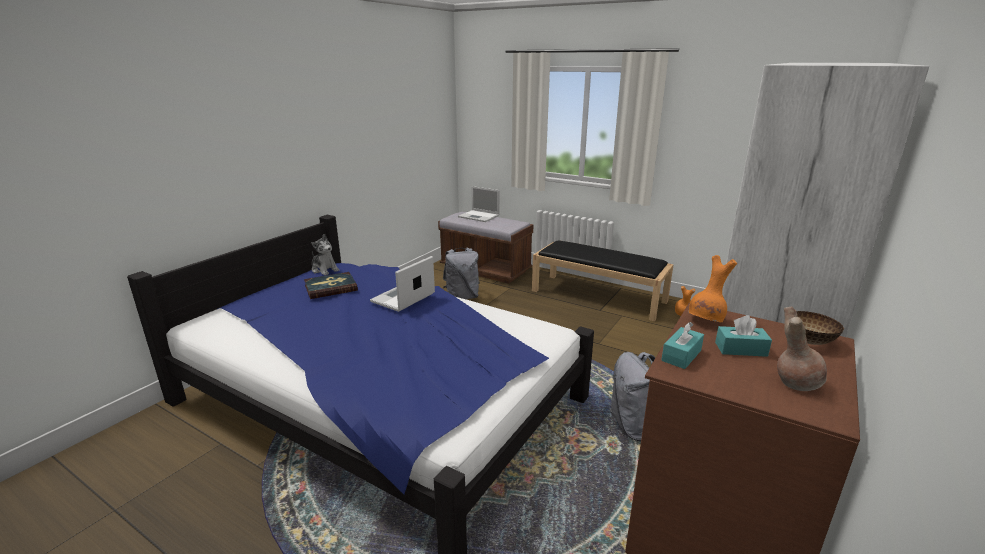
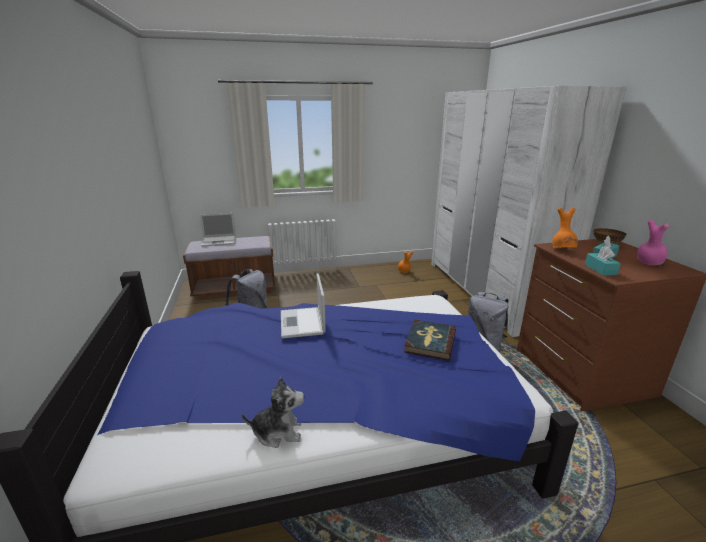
camera: 45 degrees left, 0 degrees up
book [304,272,358,299] -> book moved to [404,319,456,361]
plush toy [312,234,340,275] -> plush toy moved to [241,377,304,448]
black bench [532,240,674,321] -> none
brown vase [777,306,827,391] -> pink vase [637,220,669,265]

